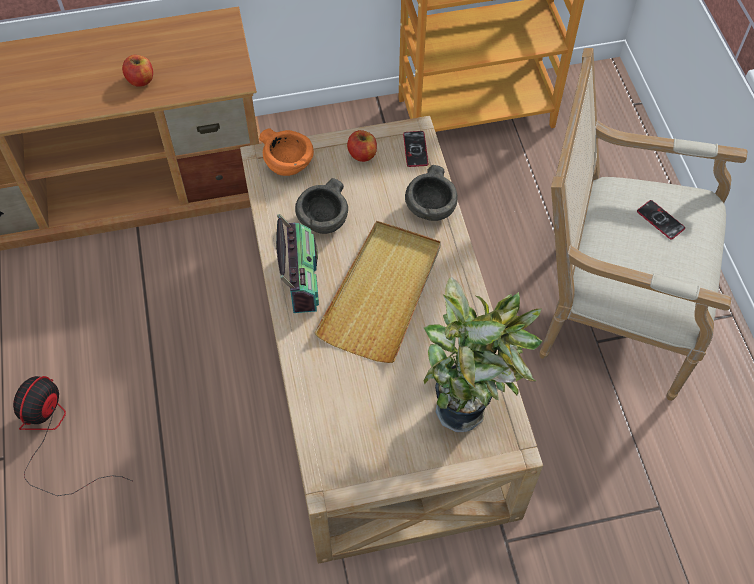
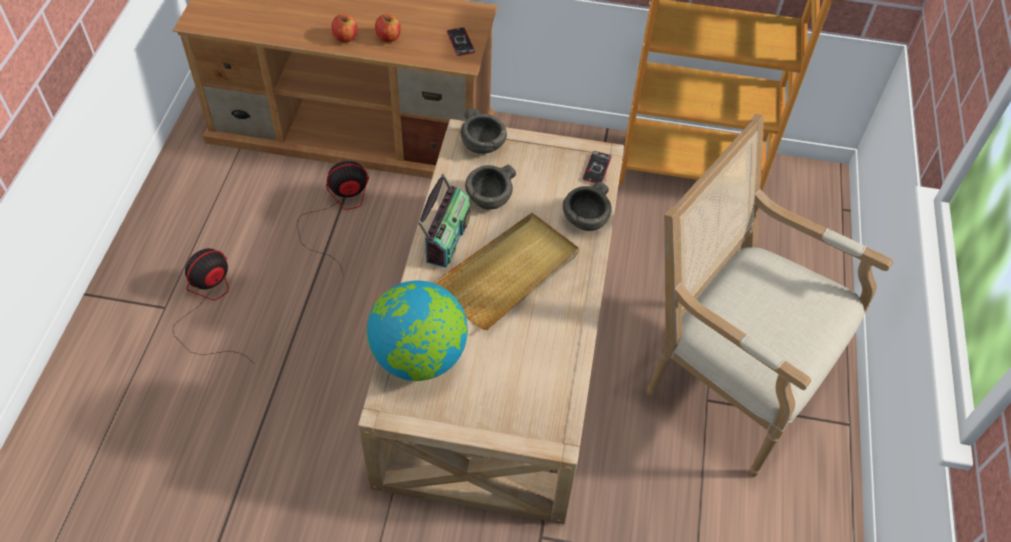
camera: 20 degrees right, 5 degrees down
orange bowl [259,128,314,176] -> grey bowl [460,108,507,154]
apple [347,130,377,162] -> apple moved to [332,14,357,43]
potted plant [424,277,543,432] -> none
phone [637,200,685,239] -> phone moved to [447,27,475,56]
none -> fan [297,161,369,276]
none -> globe [367,280,468,381]

